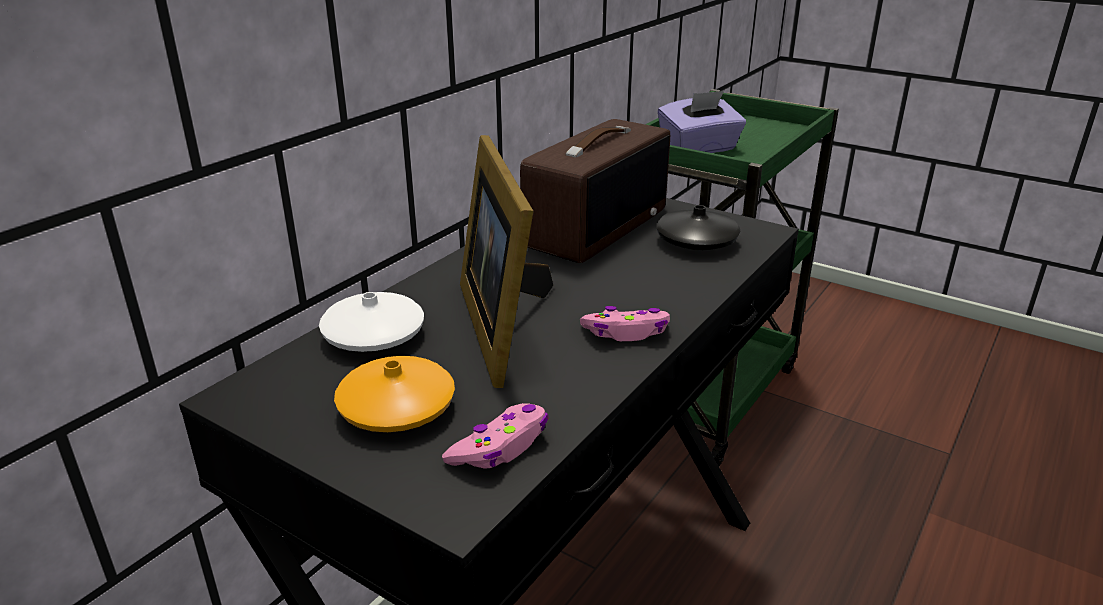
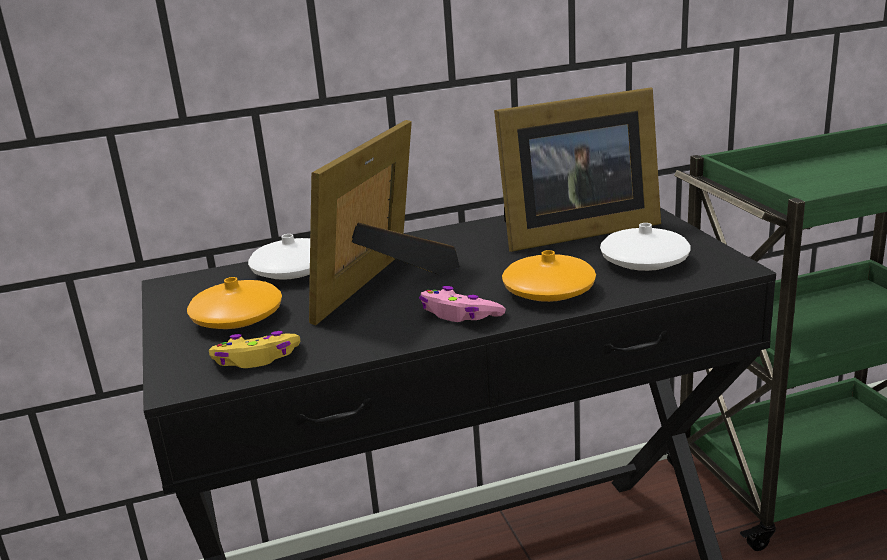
camera: 40 degrees right, 5 degrees down
pink game controller [442,403,549,468] -> yellow game controller [209,331,300,368]
radio [520,119,670,263] -> picture frame [494,88,661,252]
black vase [656,205,741,251] -> white vase [600,223,691,271]
purple tissue box [658,91,746,153] -> none
none -> orange vase [502,250,596,302]

